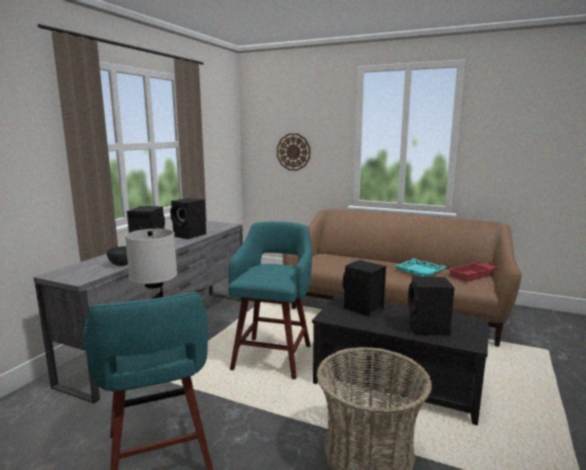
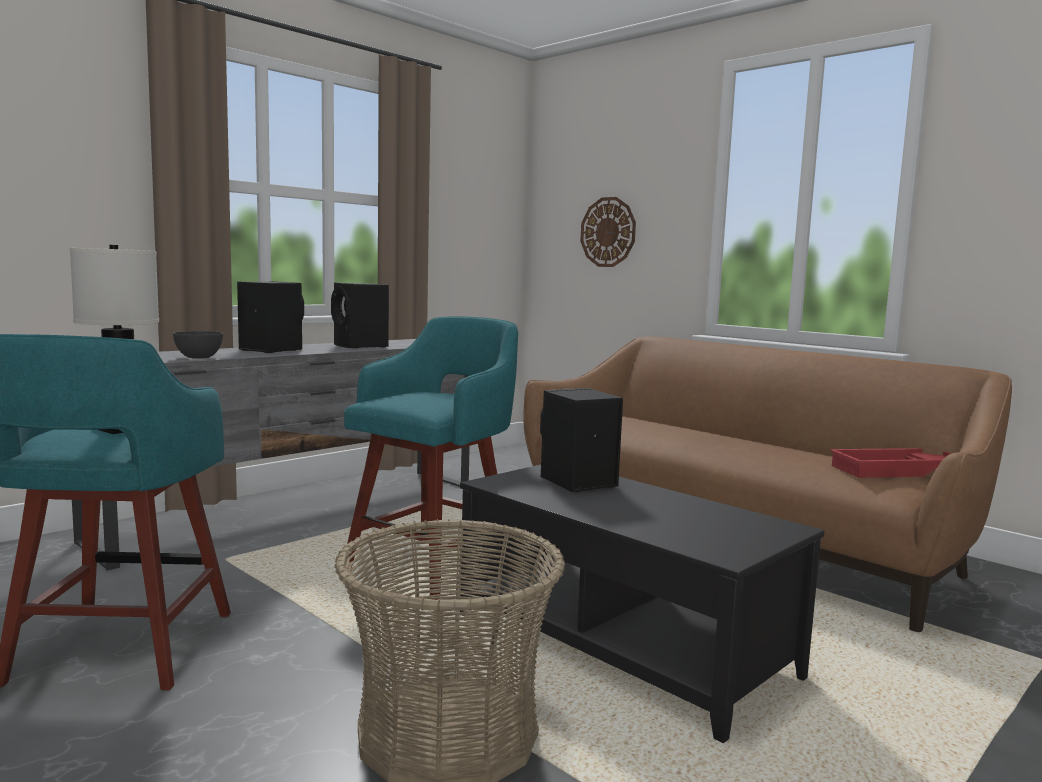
camera: 20 degrees right, 5 degrees down
turquoise tray [395,258,446,277] -> none
black speaker [408,276,454,336] -> none

